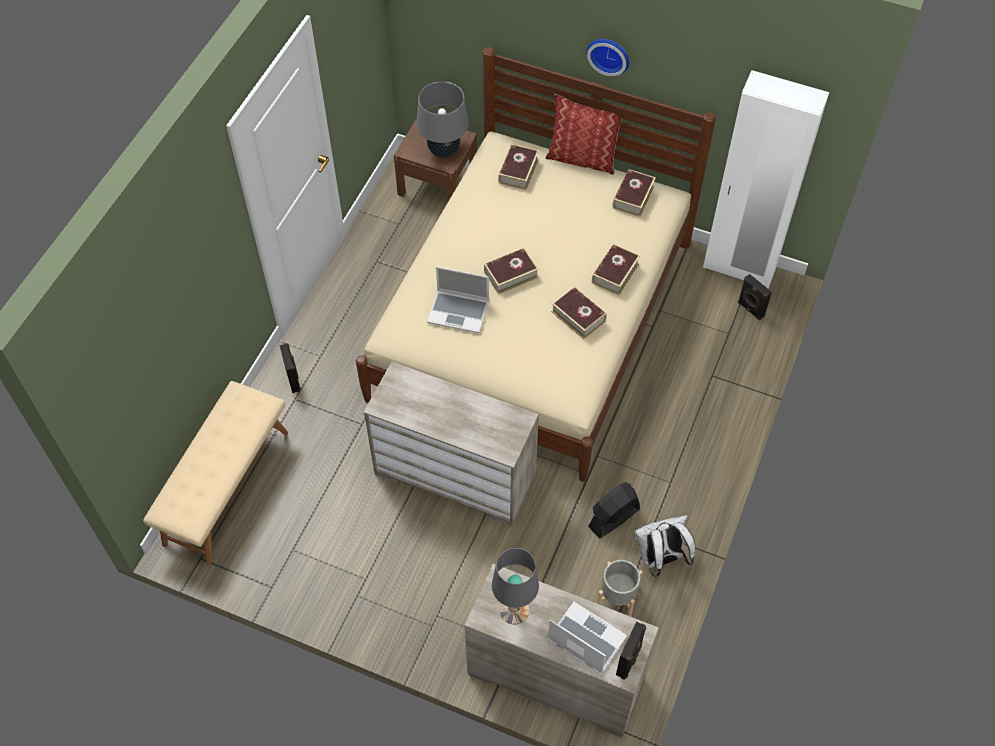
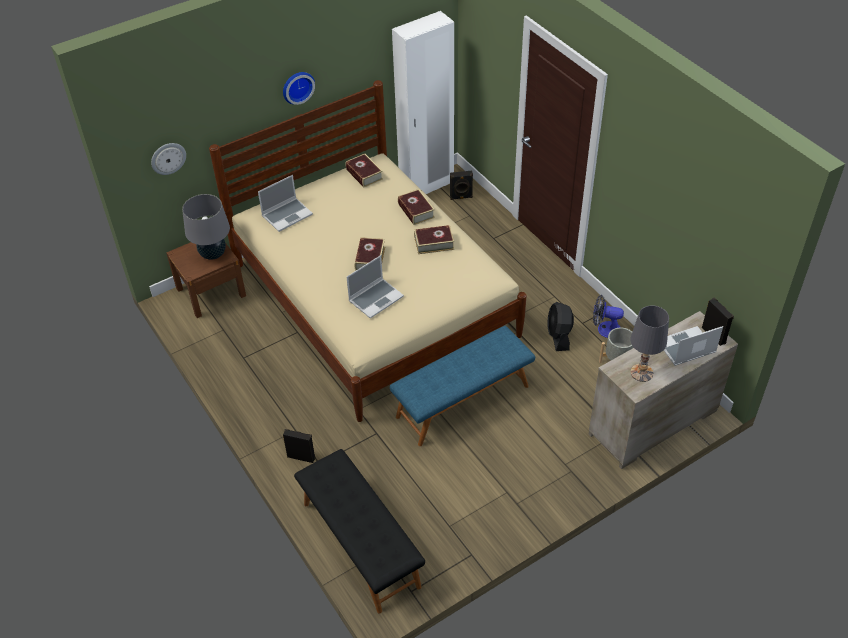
camera: 55 degrees left, 10 degrees down
beige bench [143,381,288,565] -> black bench [294,449,425,613]
beige dresser [364,362,539,527] -> blue bench [390,326,535,446]
book [498,144,539,190] -> laptop [258,175,313,232]
pillow [545,94,622,175] -> none
white backpack [634,515,695,577] -> fan [593,295,624,338]
none -> wall clock [151,143,186,175]

